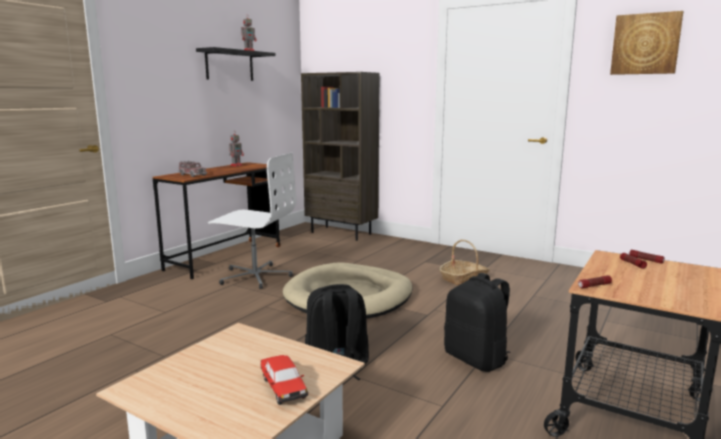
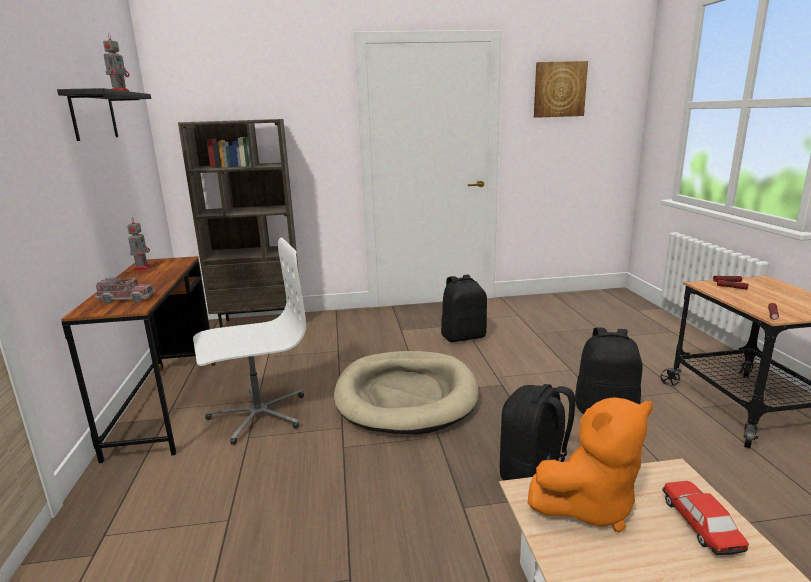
camera: 40 degrees left, 5 degrees up
toy car [261,355,308,405] -> toy car turned 120 degrees counterclockwise [662,481,749,555]
basket [439,240,490,286] -> black backpack [441,275,487,342]
none -> orange plush toy [528,397,653,532]

